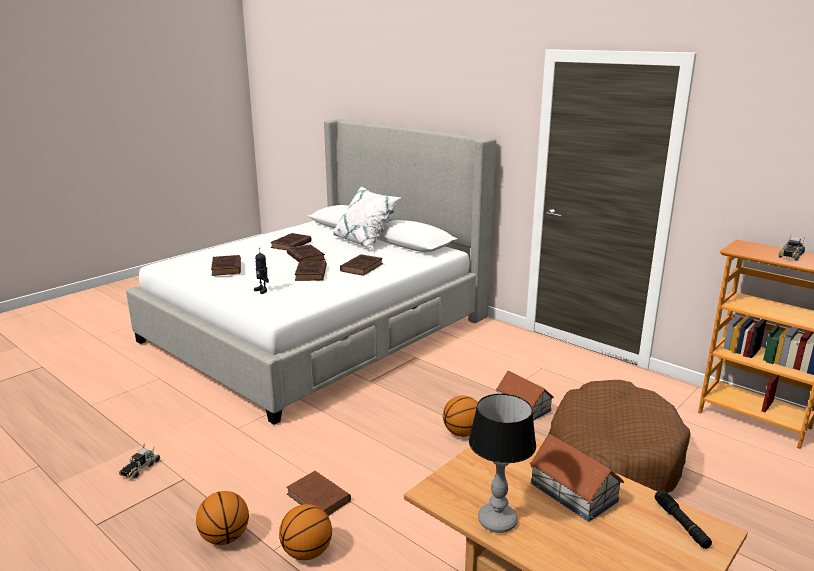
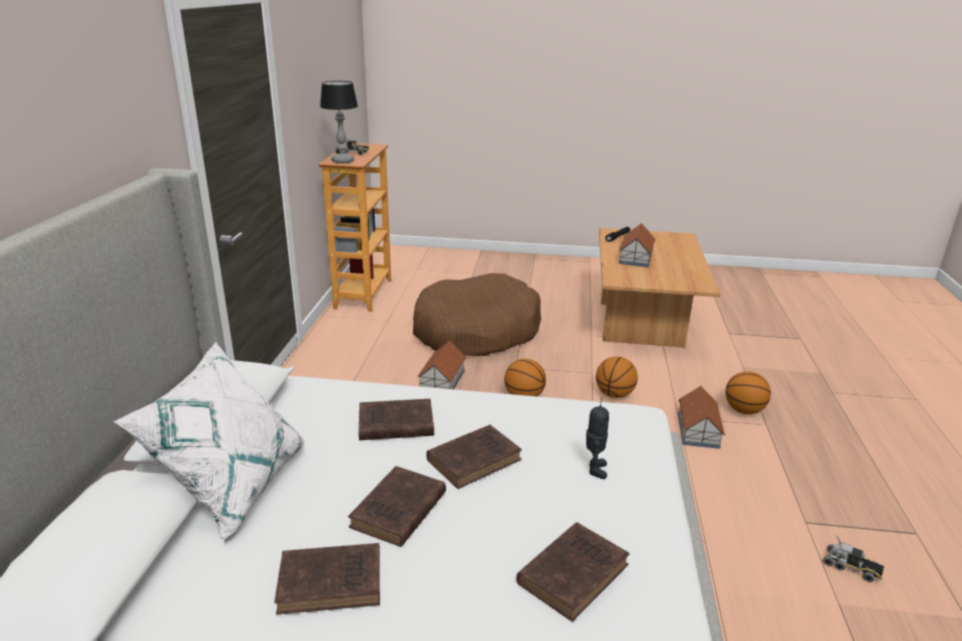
camera: 125 degrees left, 5 degrees up
toy truck [119,444,160,478] -> toy truck turned 45 degrees clockwise [823,536,884,582]
basketball [196,491,249,545] -> basketball moved to [596,356,638,398]
brown book [286,471,351,516] -> toy house [678,386,725,449]
table lamp [469,394,536,533] -> table lamp moved to [320,81,358,163]

